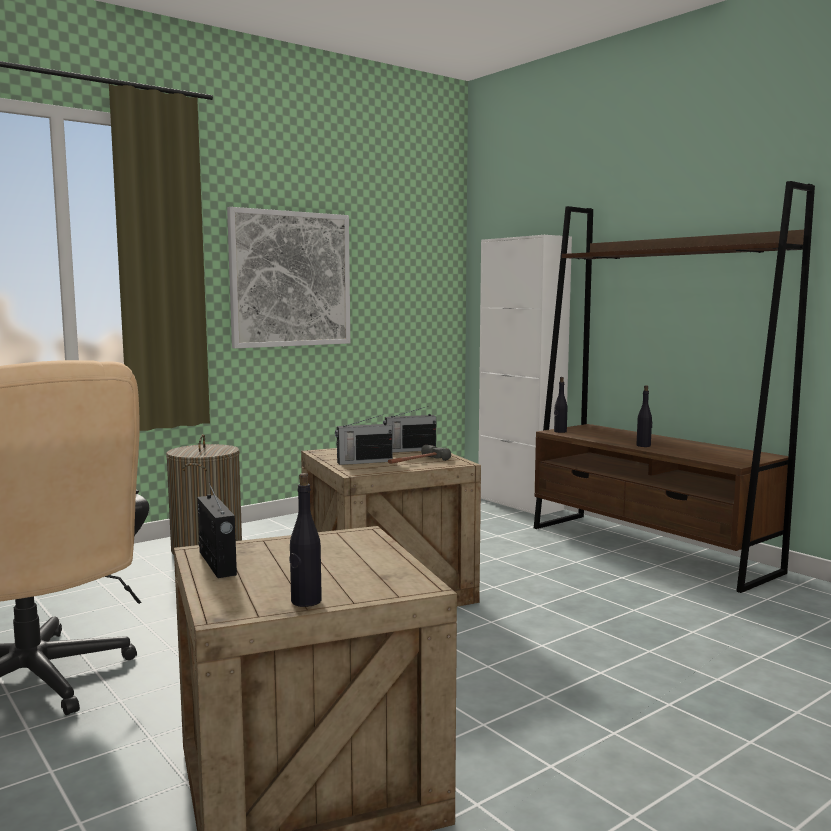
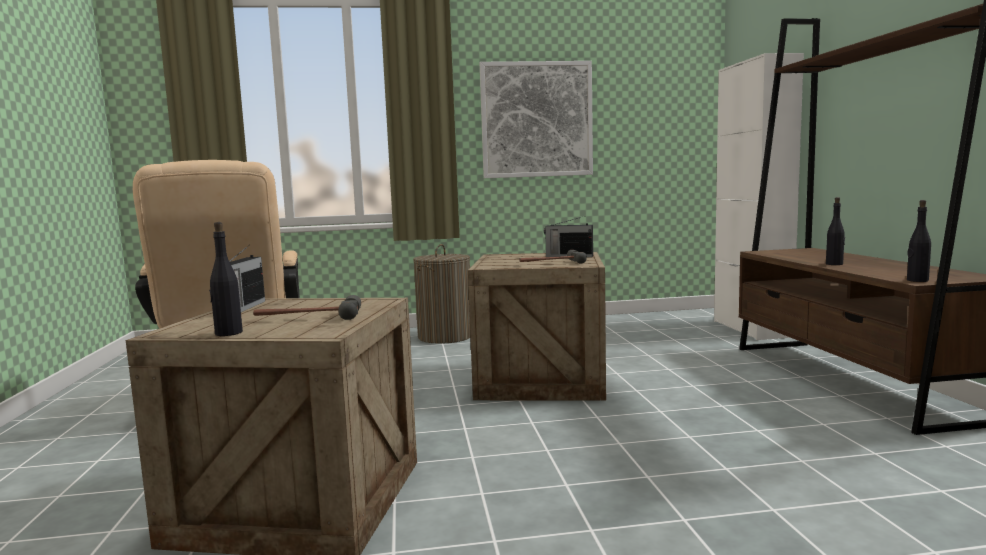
camera: 30 degrees right, 0 degrees up
radio [335,414,393,465] -> none
black bottle [554,377,567,433] -> black bottle moved to [907,200,931,282]
none -> hammer [253,295,361,320]

